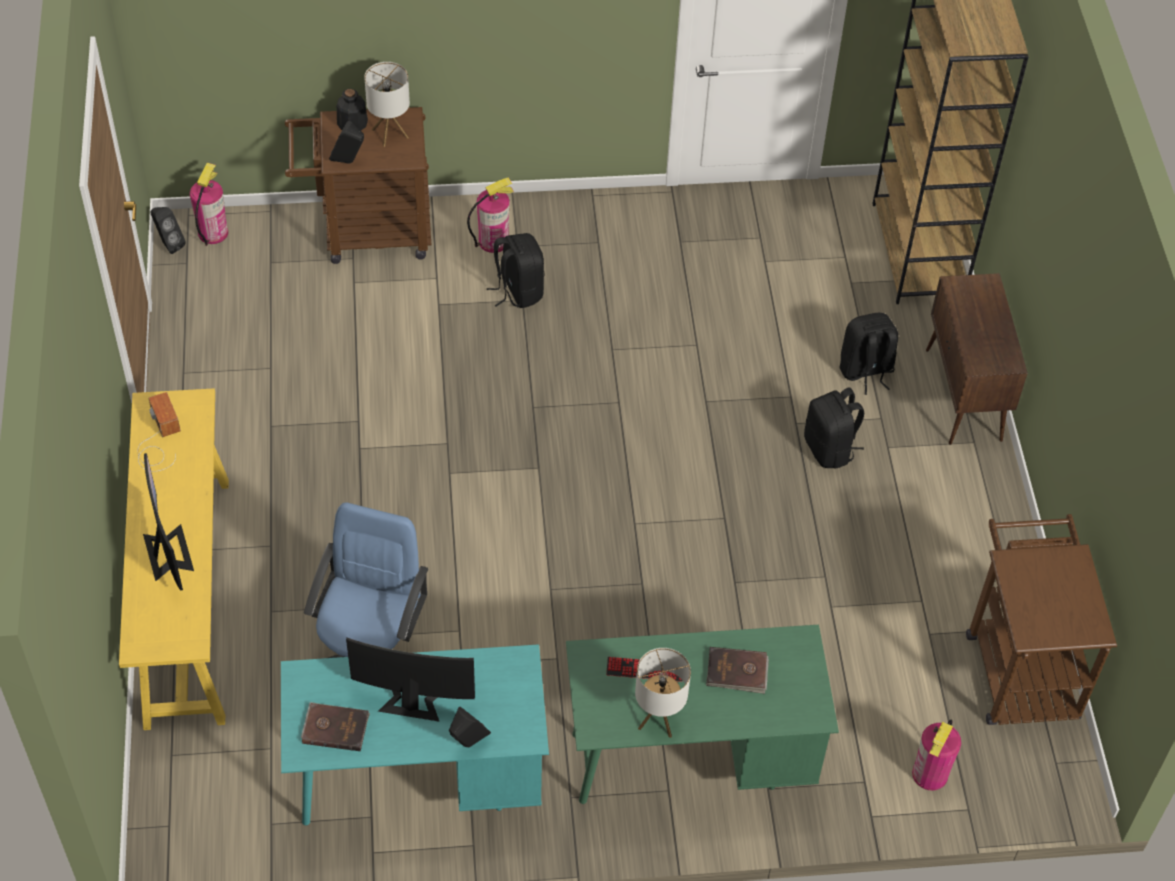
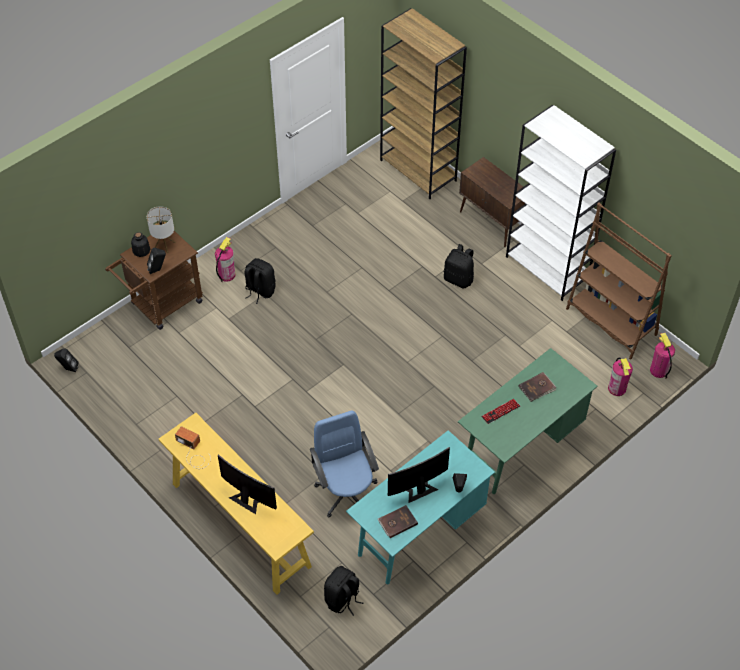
camera: 35 degrees left, 0 degrees up
fire extinguisher [190,163,228,246] -> fire extinguisher moved to [650,333,675,379]
table lamp [635,648,691,738] -> none
black backpack [839,313,898,395] -> black backpack moved to [324,566,364,616]
brown cart [966,514,1117,725] -> brown bookcase [566,203,672,360]
none -> white bookcase [506,105,616,301]

